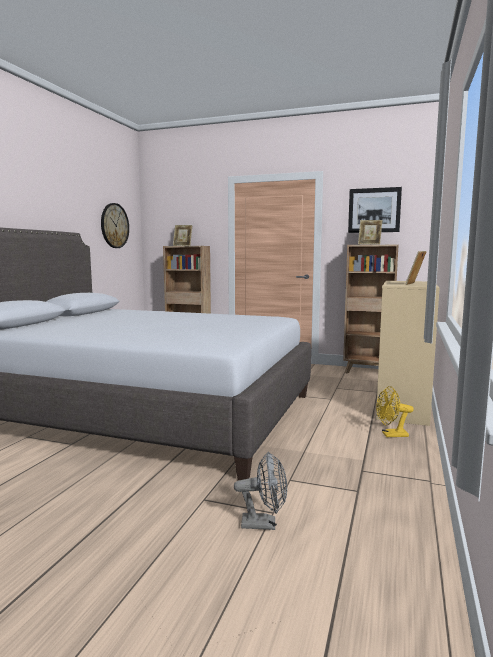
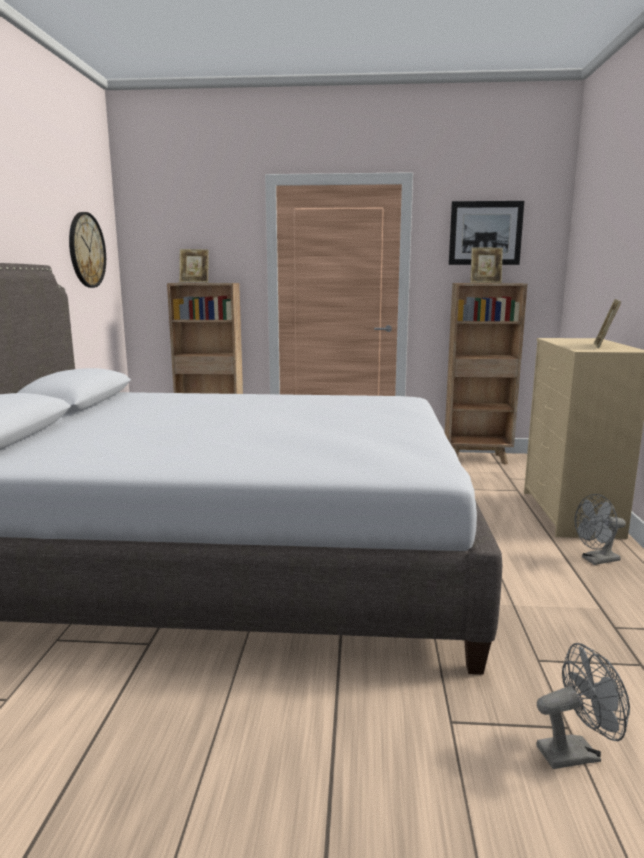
camera: 15 degrees left, 5 degrees up
yellow fan [376,386,414,437] -> grey fan [574,494,626,565]

